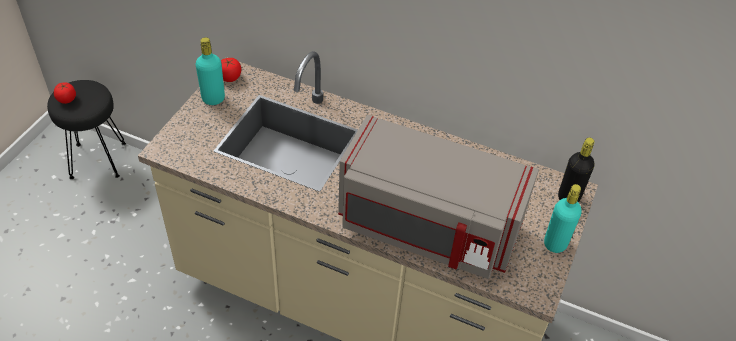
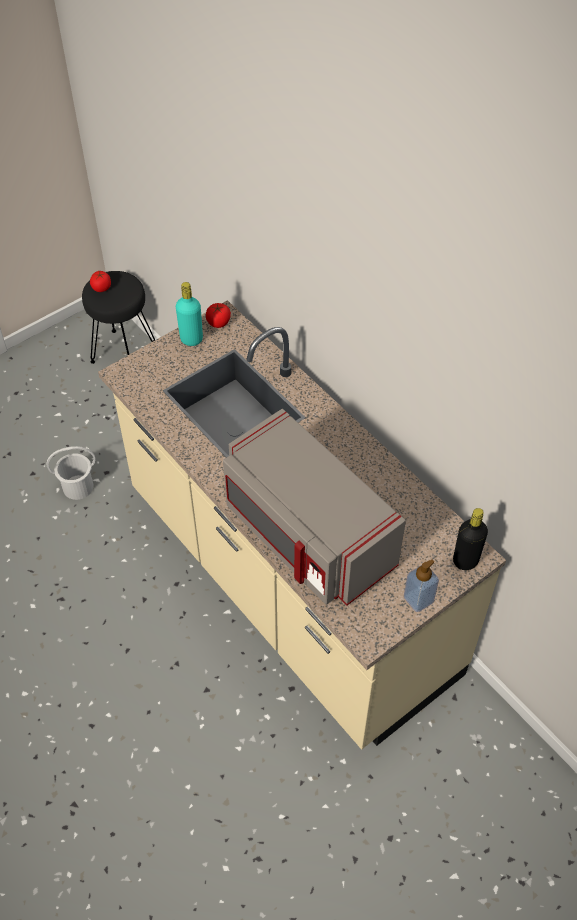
camera: 30 degrees right, 5 degrees up
turquoise bottle [544,184,581,253] -> soap dispenser [404,560,439,612]
none -> white bucket [46,446,95,500]

